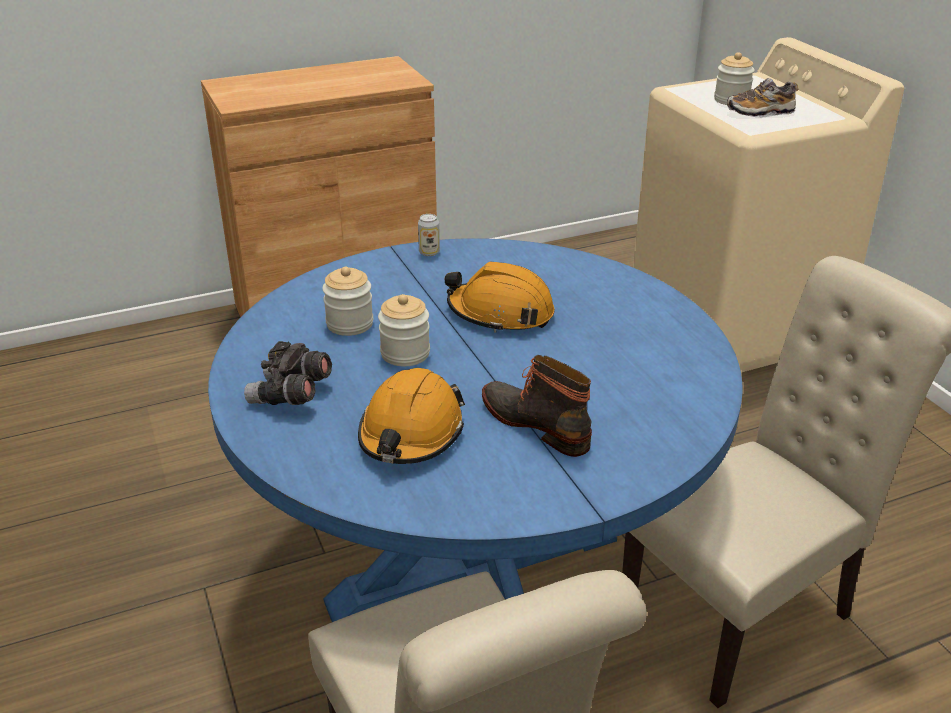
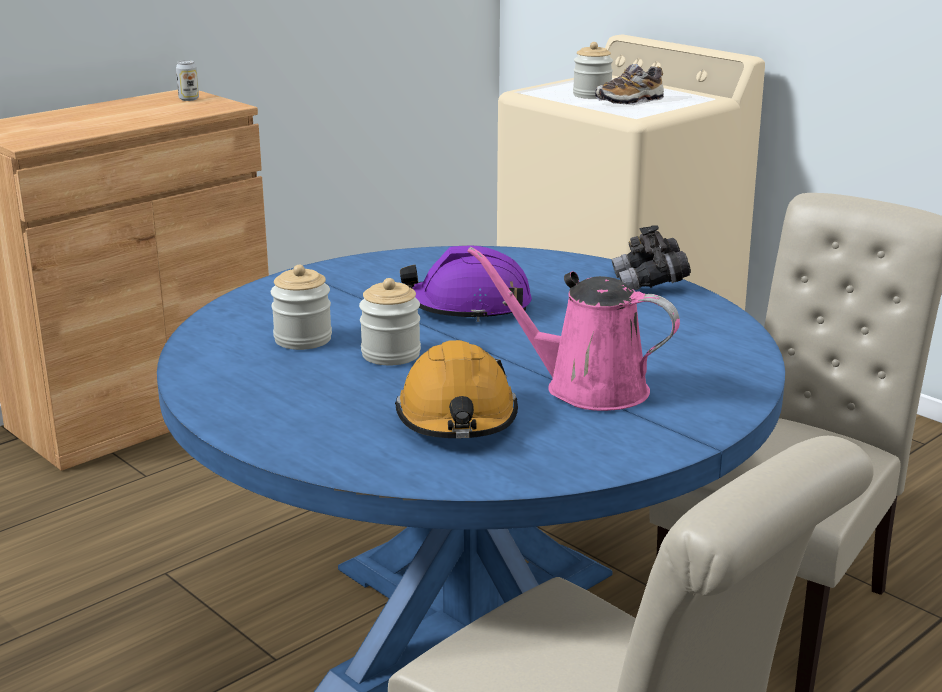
camera: 20 degrees left, 10 degrees down
grey binoculars [244,341,332,405] -> grey binoculars moved to [611,225,691,290]
can [418,214,440,256] -> can moved to [176,60,199,101]
orange hard hat [445,261,555,332] -> purple hard hat [400,245,532,322]
boot [482,355,592,457] -> pink watering can [467,247,680,411]

